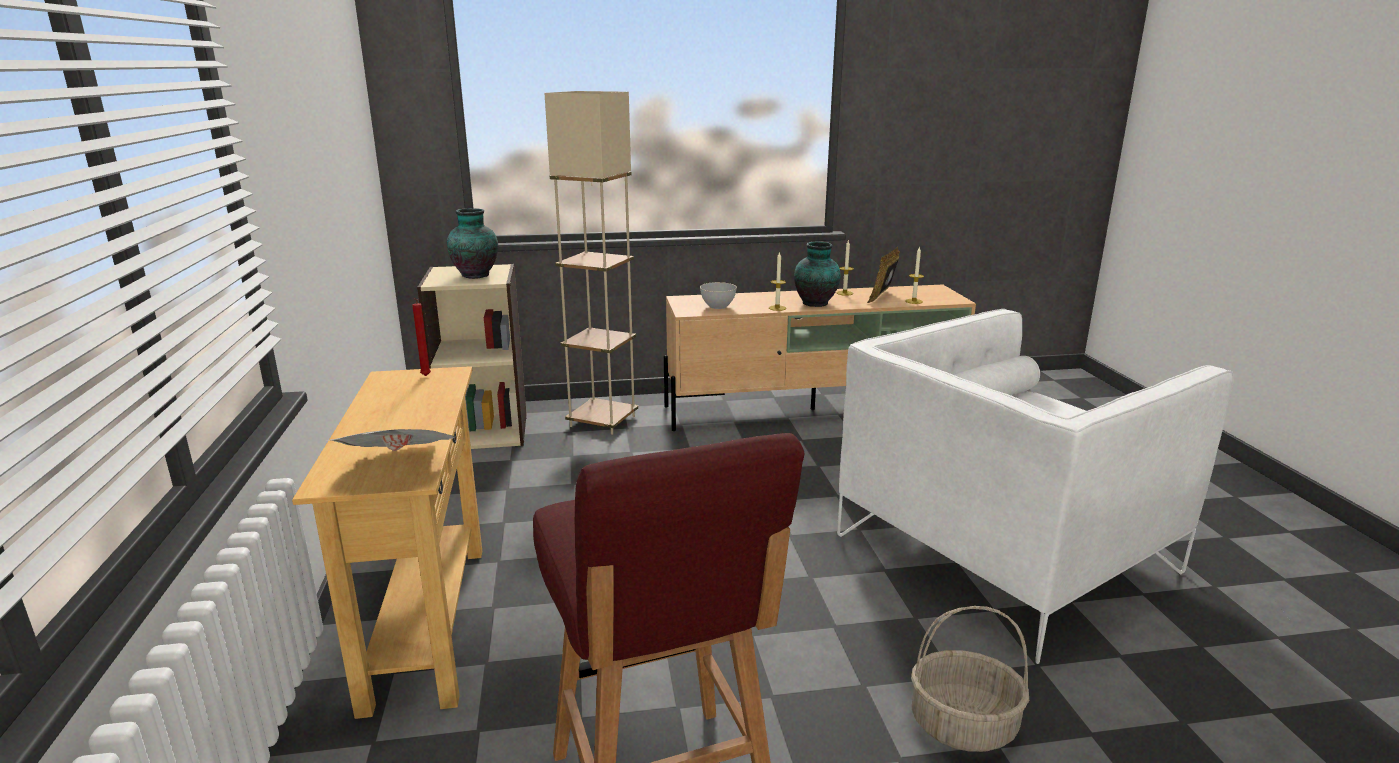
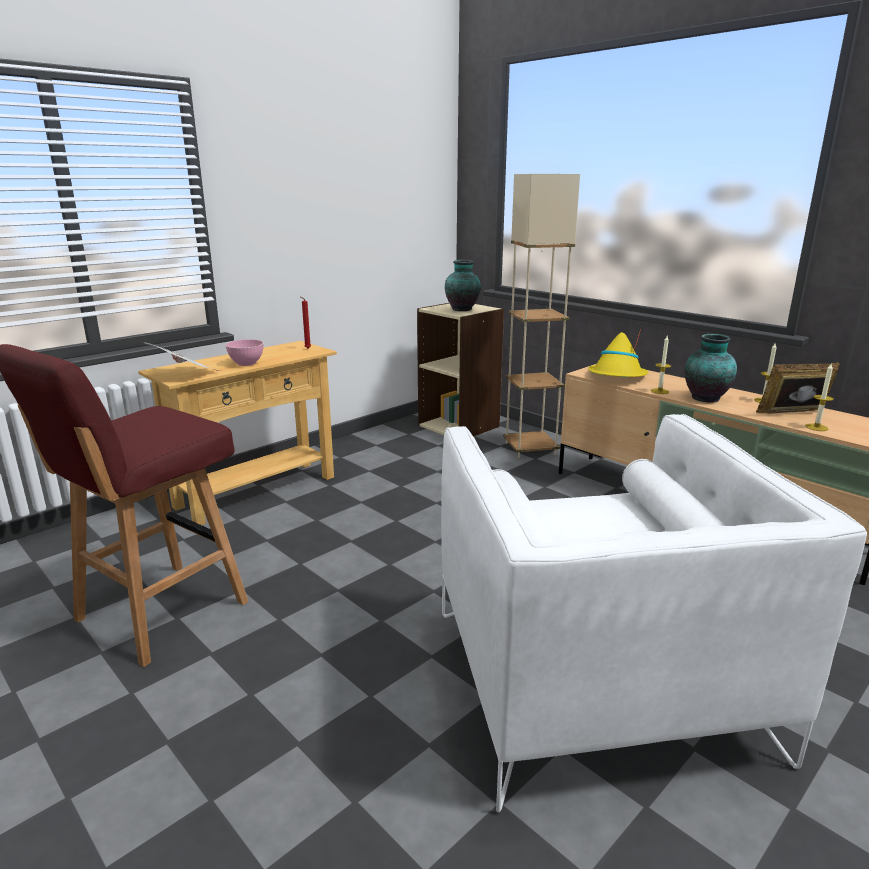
camera: 55 degrees right, 0 degrees up
grey bowl [700,282,737,309] -> yellow hat [588,329,649,377]
white armchair [837,309,1234,664] -> white armchair turned 120 degrees counterclockwise [441,414,867,812]
basket [911,606,1029,752] -> none
none -> pink bowl [225,339,264,366]

